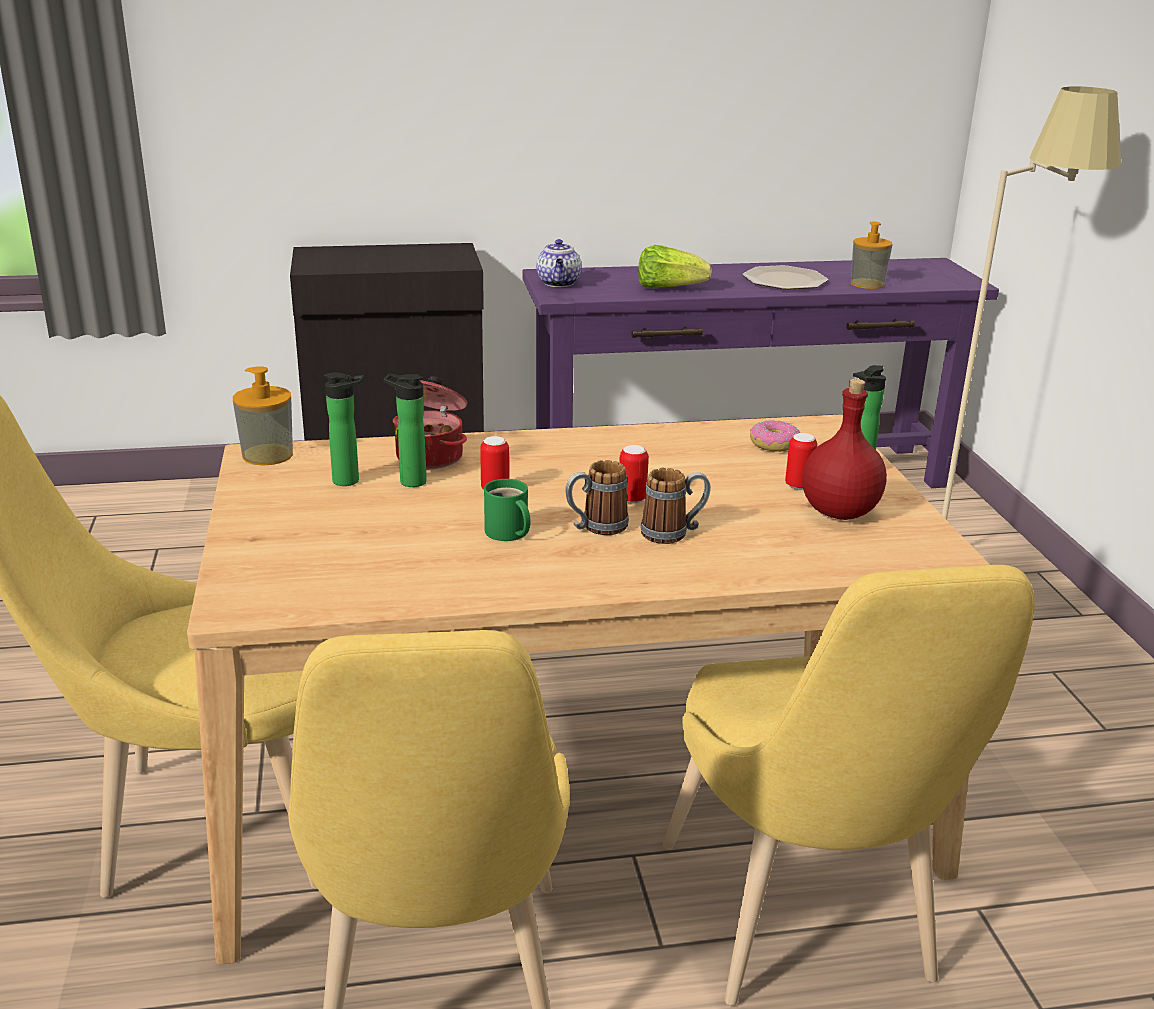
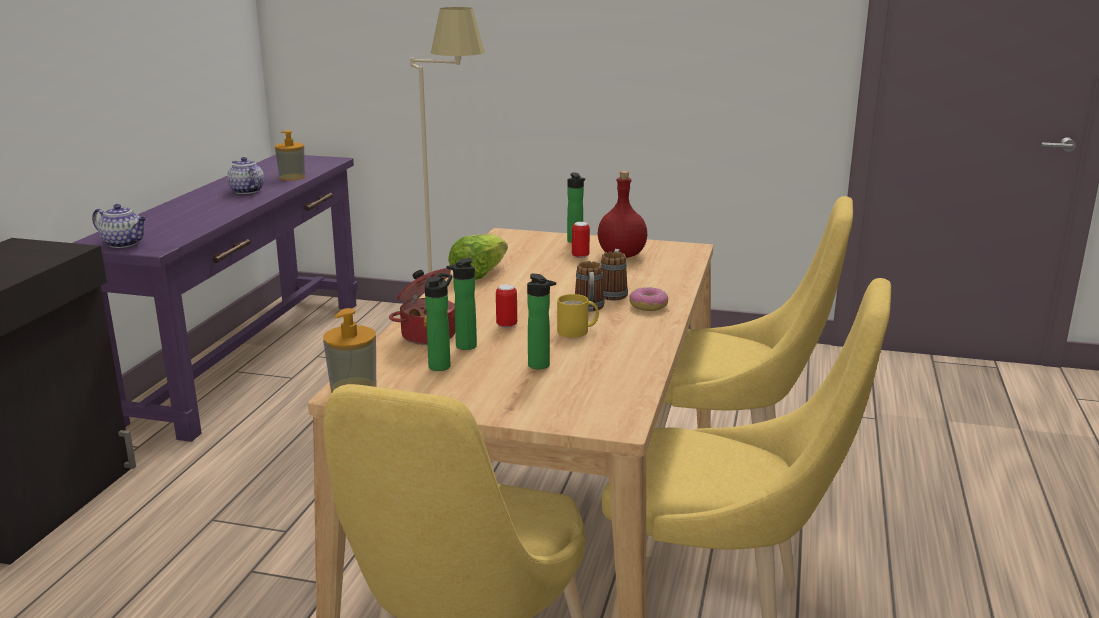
camera: 65 degrees left, 5 degrees down
green mug [484,479,531,541] -> yellow mug [557,294,599,338]
can [619,445,649,504] -> none
lettuce [638,245,712,289] -> lettuce moved to [448,234,508,280]
plate [743,265,828,290] -> teapot [227,157,264,194]
donut [750,420,800,452] -> donut moved to [629,287,668,311]
none -> bottle [527,274,556,369]

